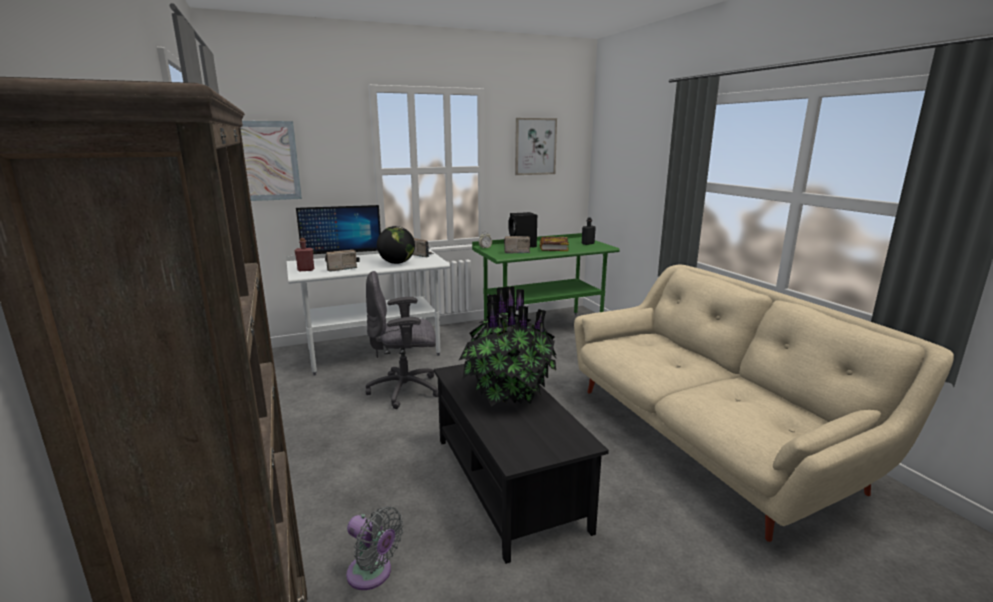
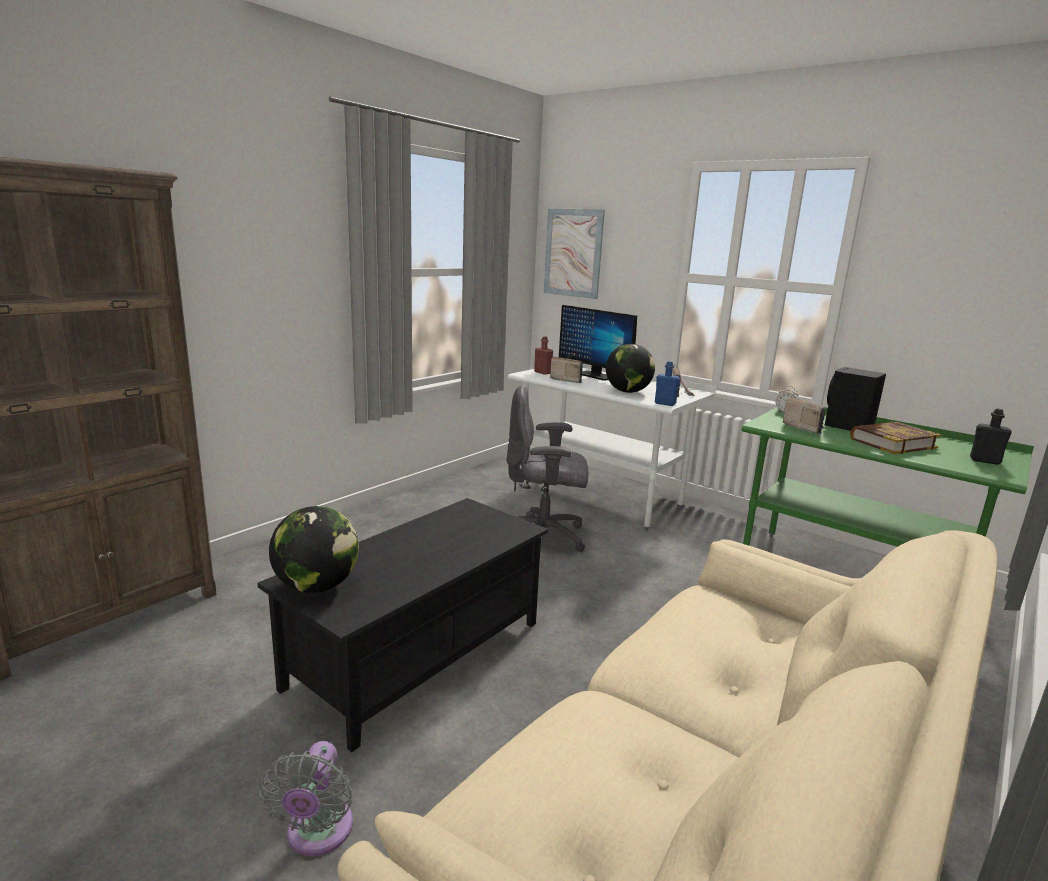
camera: 60 degrees right, 0 degrees up
grey fan [346,506,404,590] -> grey fan moved to [260,741,353,856]
grey office chair [366,271,438,409] -> grey office chair turned 45 degrees counterclockwise [506,385,588,552]
potted plant [458,286,557,407] -> none
picture [515,118,557,175] -> none
none -> globe [269,506,359,593]
none -> blue bottle [655,361,680,406]

